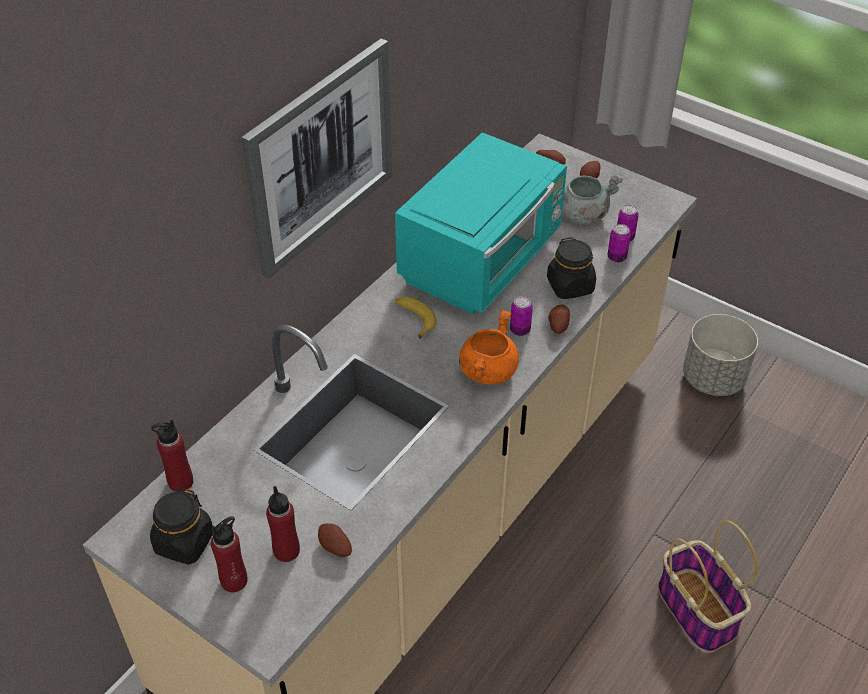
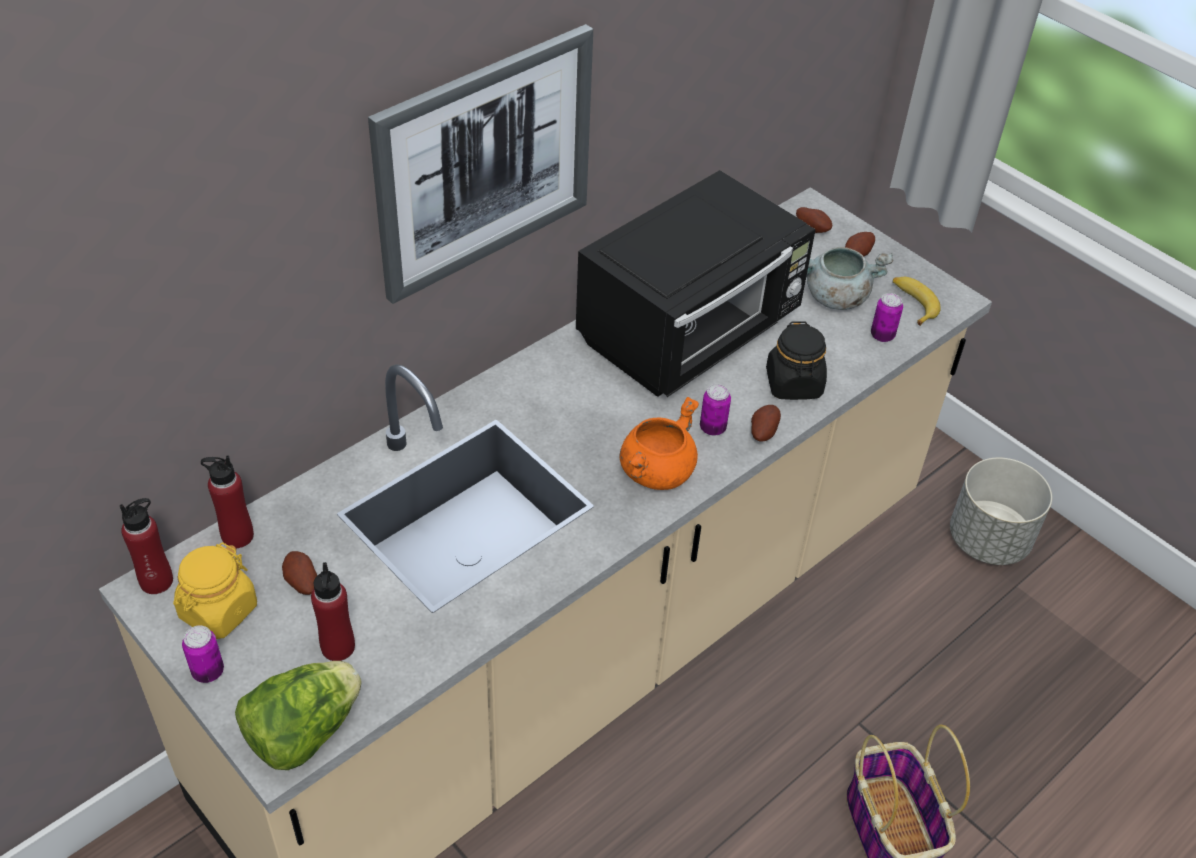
camera: 10 degrees right, 0 degrees up
black jar [150,488,213,565] -> yellow jar [173,542,257,639]
red bottle [211,516,248,593] -> red bottle moved to [120,498,173,594]
potato [318,523,352,557] -> potato moved to [282,551,317,595]
turquoise microwave [395,132,567,314] -> black microwave [576,170,816,397]
banana [395,297,436,339] -> banana moved to [893,277,941,326]
can [607,224,631,263] -> can moved to [182,625,224,683]
none -> lettuce [235,661,362,770]

